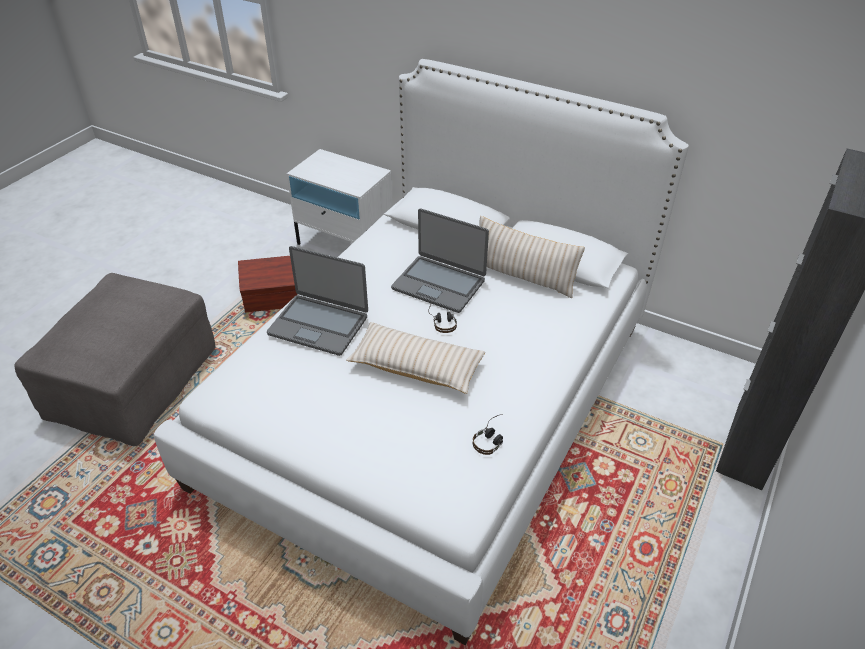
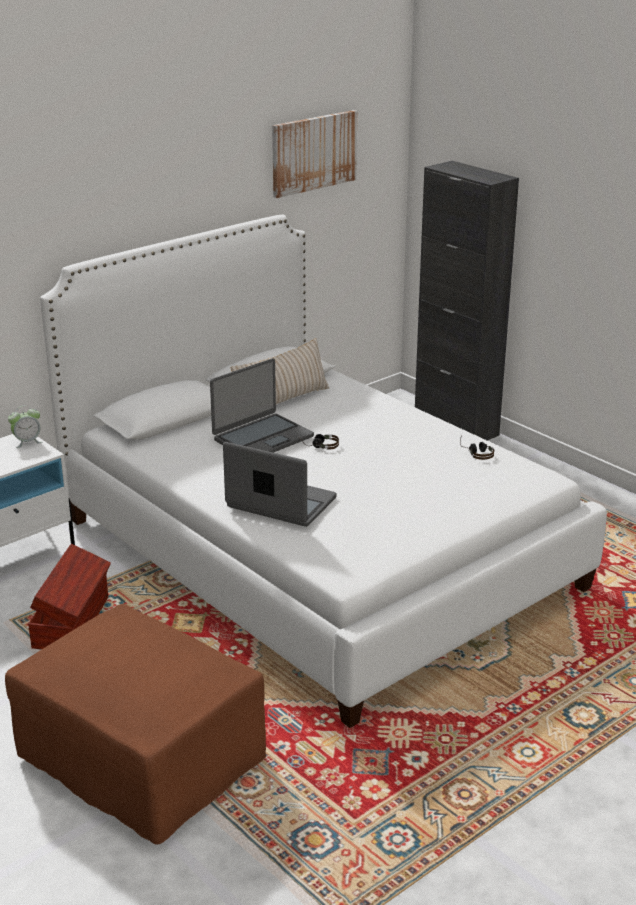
camera: 70 degrees left, 15 degrees down
grey ottoman [15,273,216,446] -> brown ottoman [5,604,266,844]
laptop [267,246,368,356] -> laptop turned 105 degrees counterclockwise [223,442,337,527]
beige pillow [346,322,485,394] -> none
none -> alarm clock [8,406,42,448]
none -> picture [272,110,357,198]

